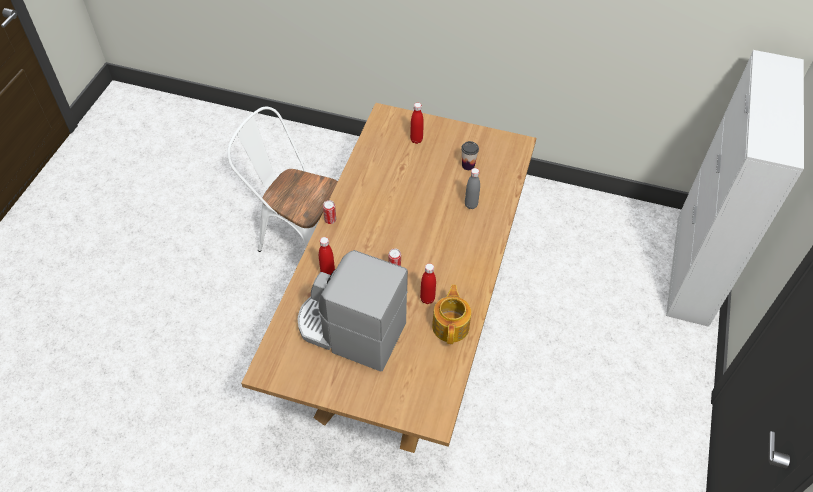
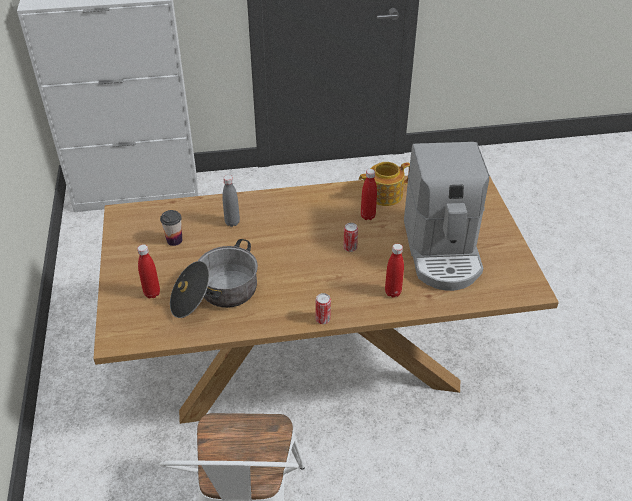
camera: 115 degrees left, 10 degrees down
none -> cooking pot [170,239,258,318]

